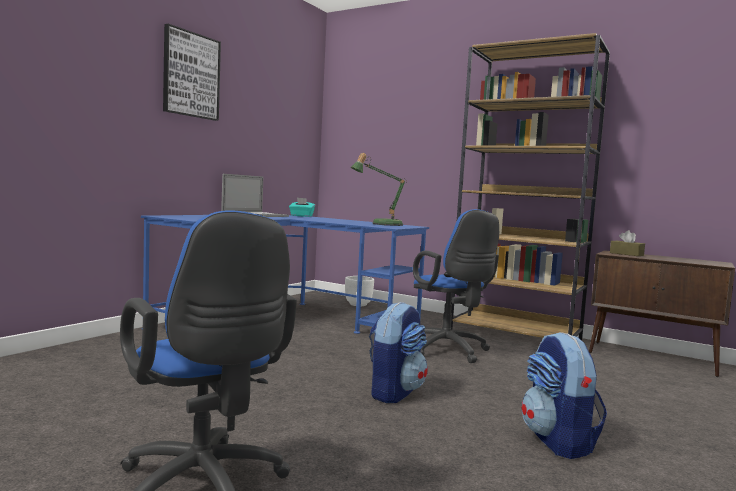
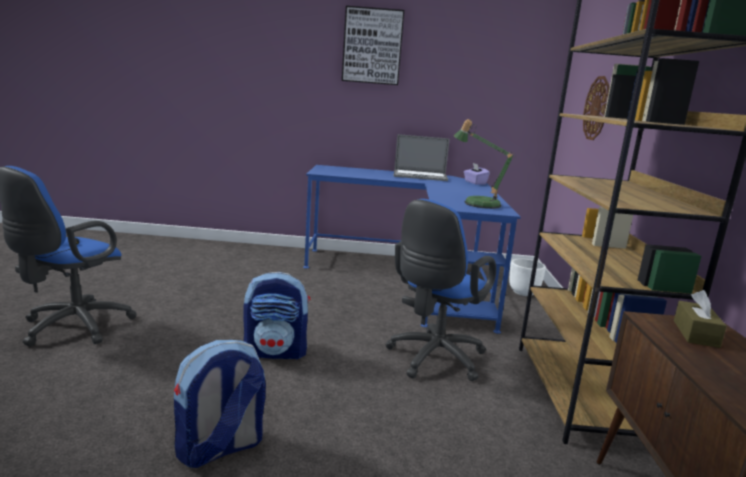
camera: 60 degrees right, 10 degrees up
turquoise tissue box [289,198,315,217] -> purple tissue box [464,163,490,184]
none -> wall clock [583,76,609,140]

